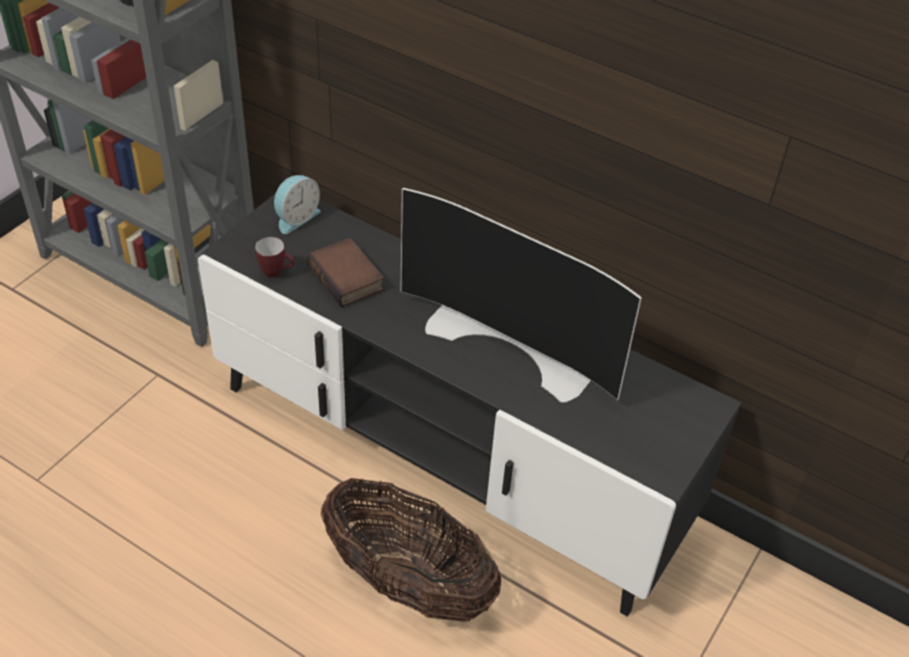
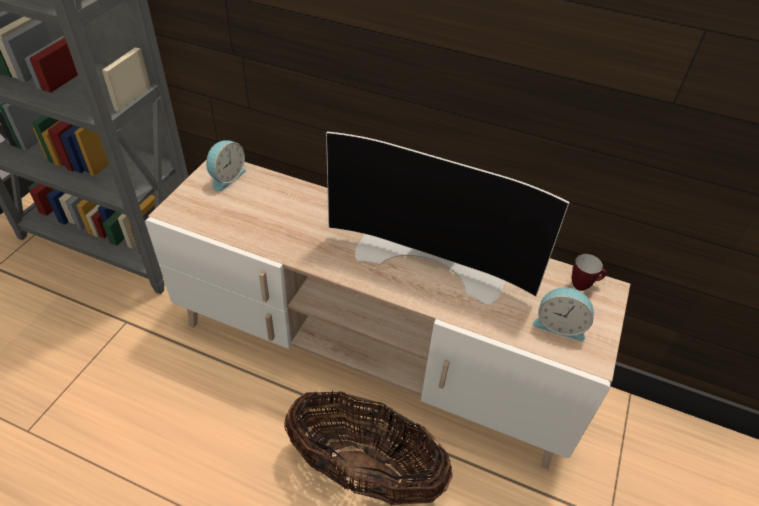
camera: 10 degrees left, 0 degrees up
black tv stand [198,193,741,617] -> beige tv stand [146,159,630,470]
mug [255,237,294,278] -> mug moved to [572,254,606,291]
book [306,238,384,308] -> none
none -> alarm clock [533,287,594,341]

